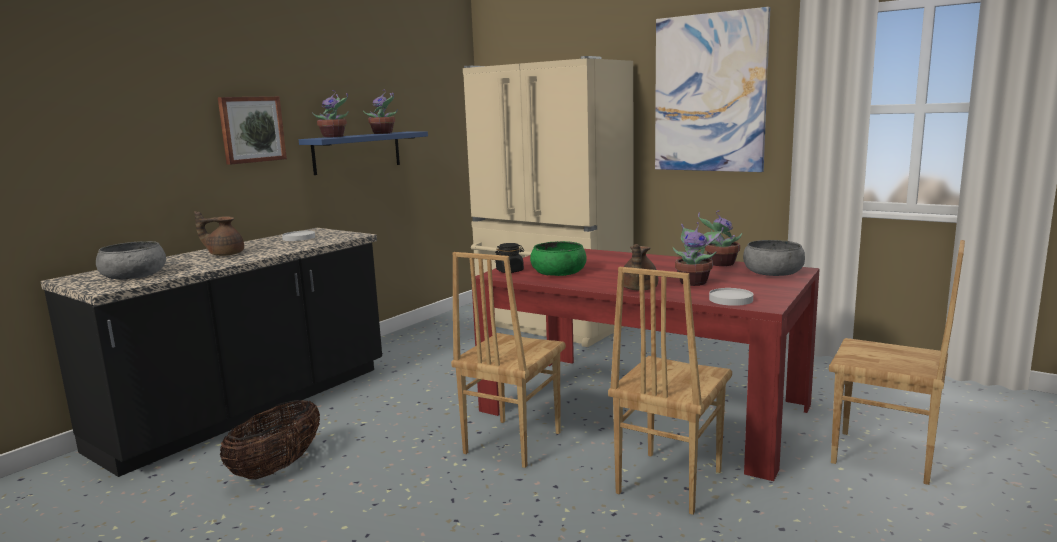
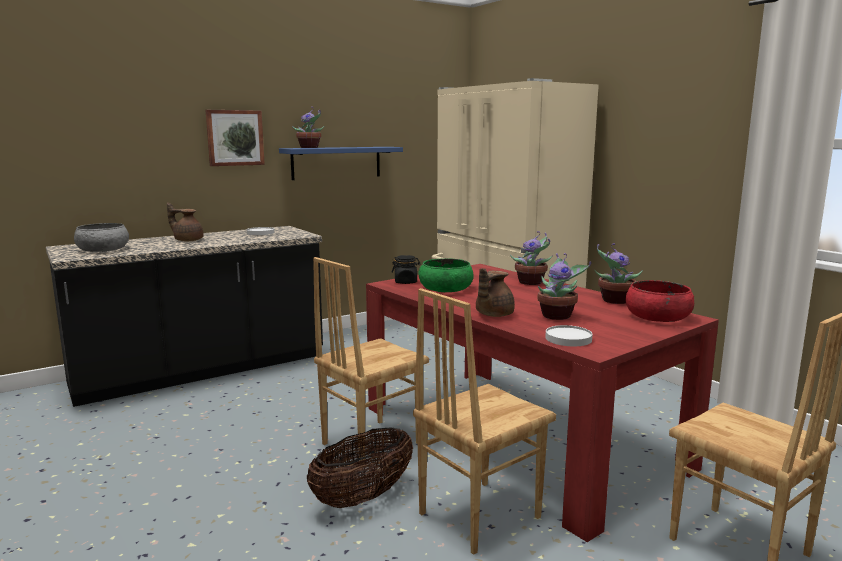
camera: 20 degrees right, 0 degrees up
basket [220,400,320,479] -> basket moved to [307,427,413,508]
potted plant [363,90,398,134] -> potted plant moved to [510,231,553,285]
picture [655,7,770,172] -> none
grey bowl [743,240,805,276] -> red bowl [626,280,694,322]

